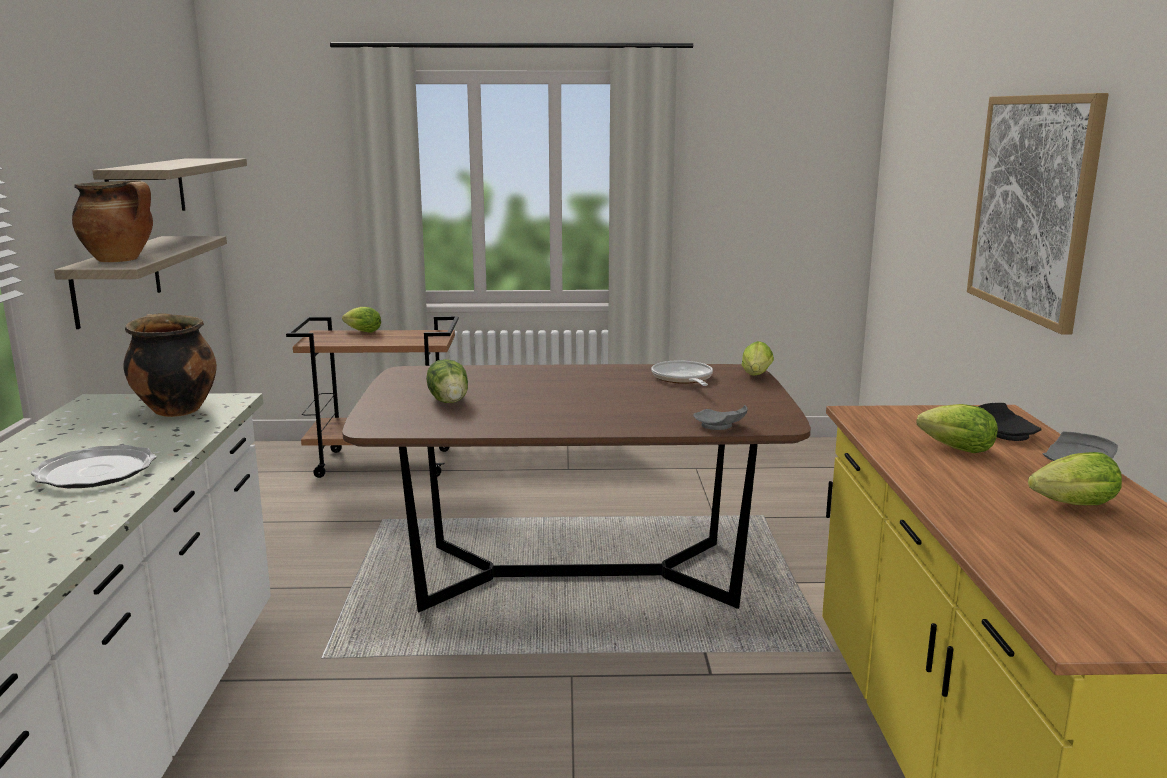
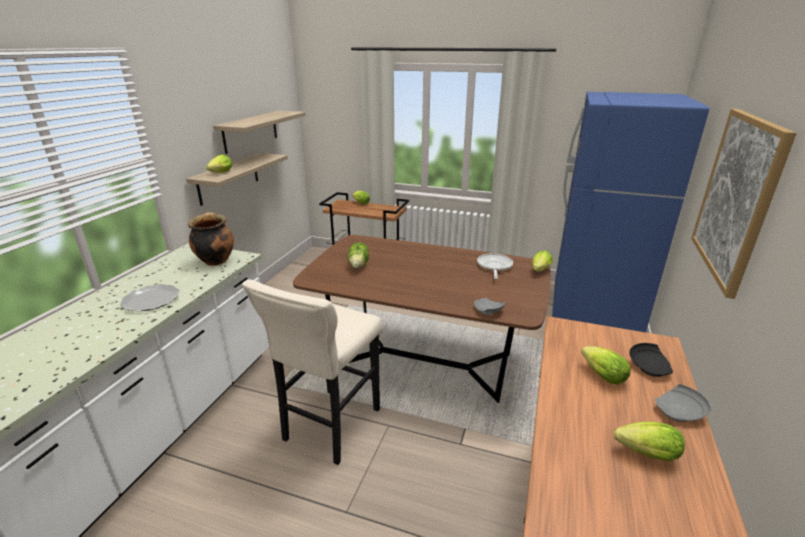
camera: 20 degrees right, 10 degrees up
cooking pot [72,180,153,262] -> lettuce [206,154,232,173]
none -> beige stool [242,279,382,465]
none -> blue fridge [552,92,709,332]

